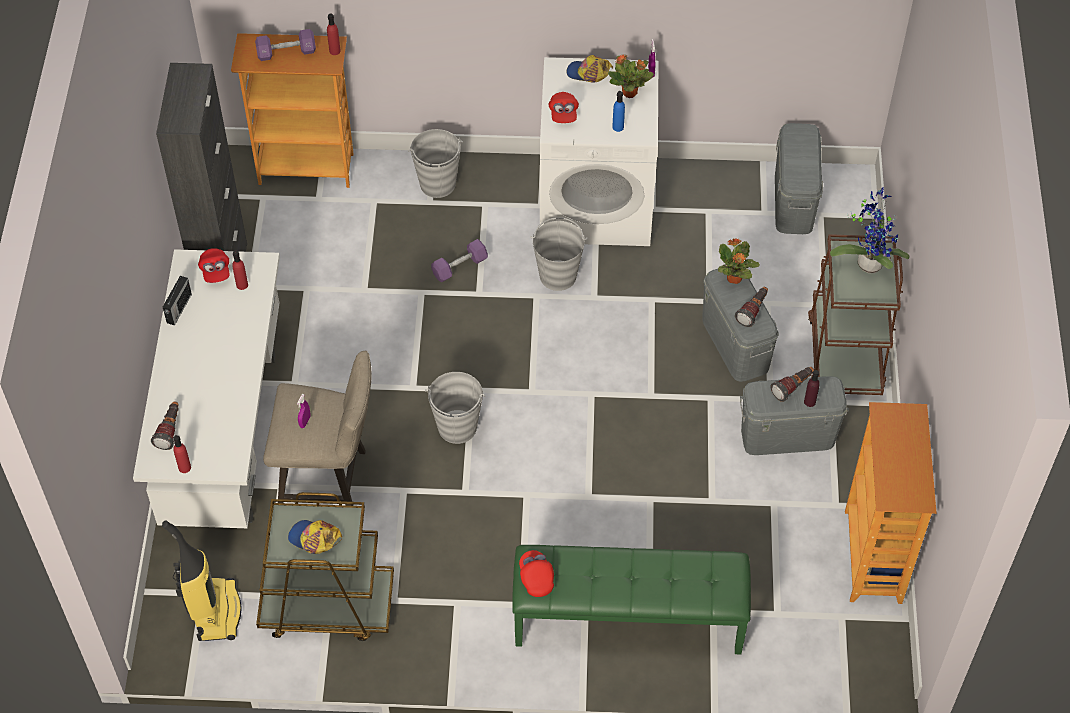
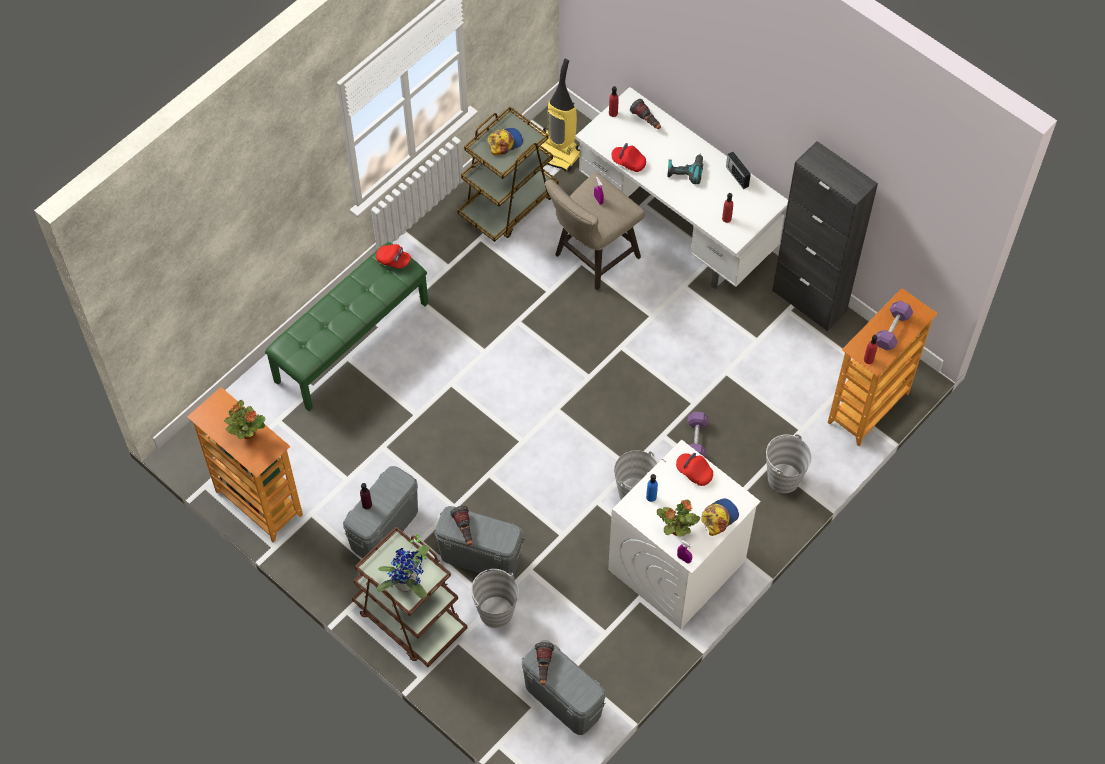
camera: 130 degrees right, 5 degrees up
red cap [198,248,229,283] -> red cap moved to [611,143,646,172]
grey bucket [425,372,485,444] -> grey bucket moved to [471,569,519,628]
potted plant [718,238,760,284] -> potted plant moved to [224,400,266,439]
flashlight [771,367,814,402] -> flashlight moved to [535,642,554,685]
none -> power drill [667,153,703,185]

